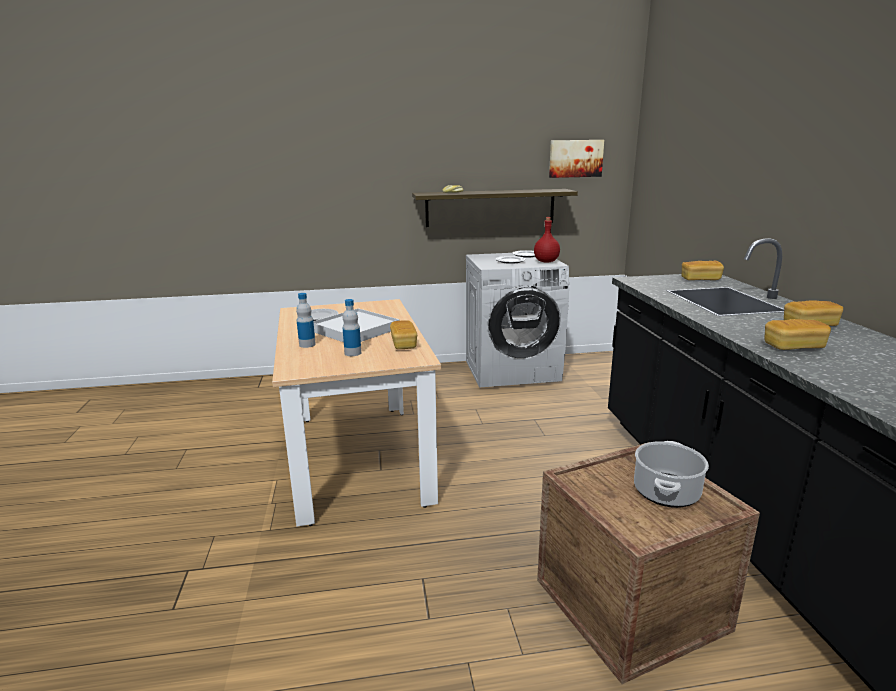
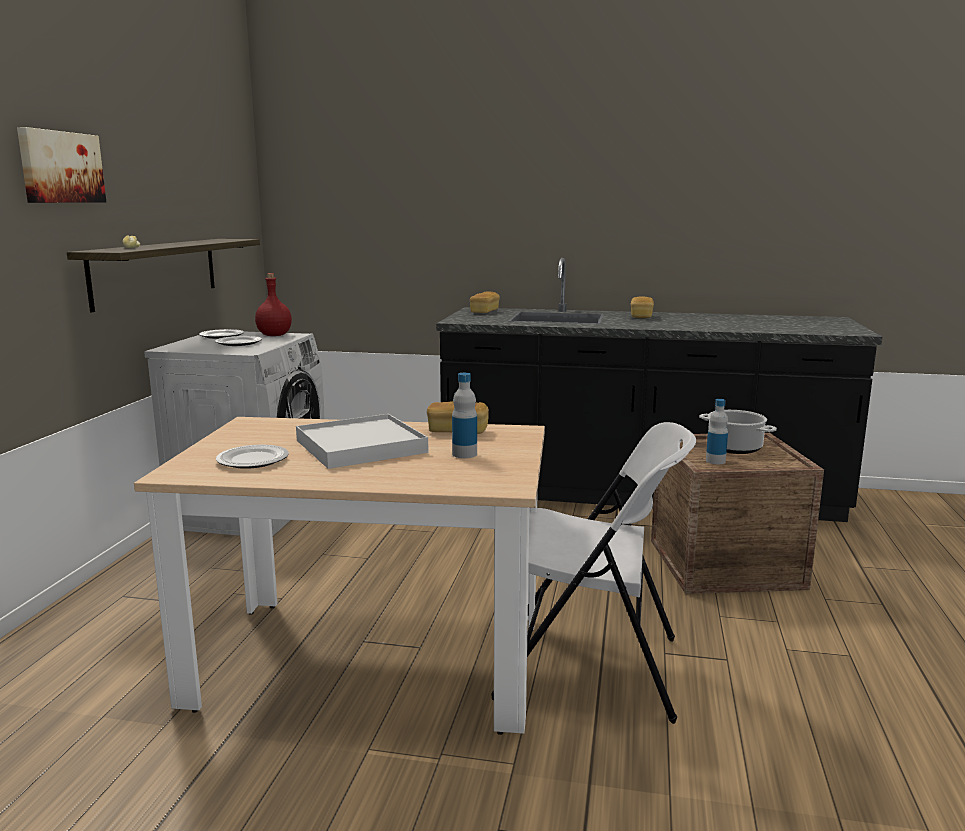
camera: 70 degrees left, 5 degrees down
bottle [296,293,316,348] -> bottle moved to [706,399,728,464]
picture [549,140,604,178] -> picture moved to [17,127,106,203]
bread [764,319,831,350] -> none
none -> white chair [491,422,696,724]

